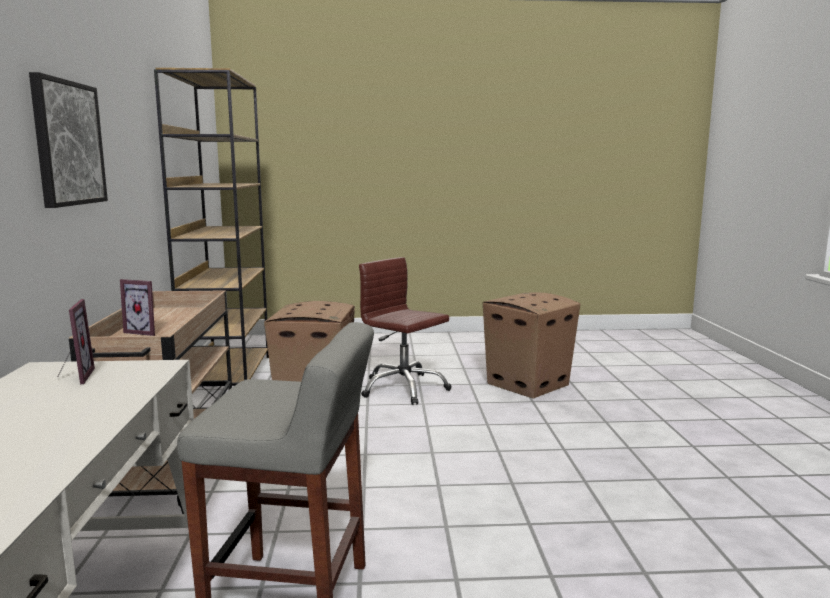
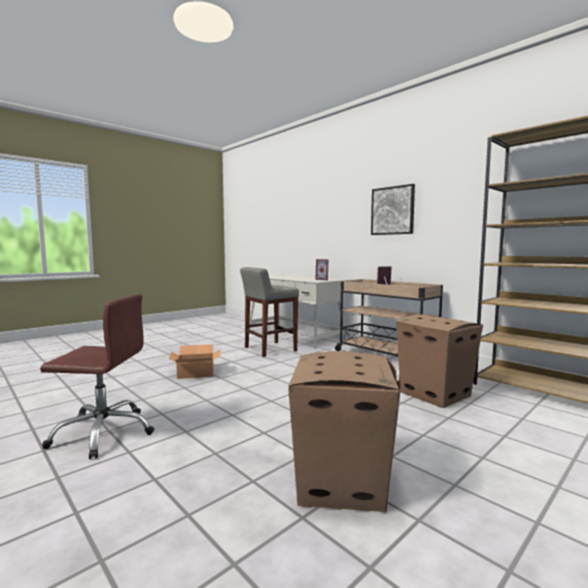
camera: 140 degrees right, 5 degrees down
brown office chair [359,257,452,405] -> brown office chair moved to [40,294,154,459]
none -> cardboard box [168,344,220,379]

